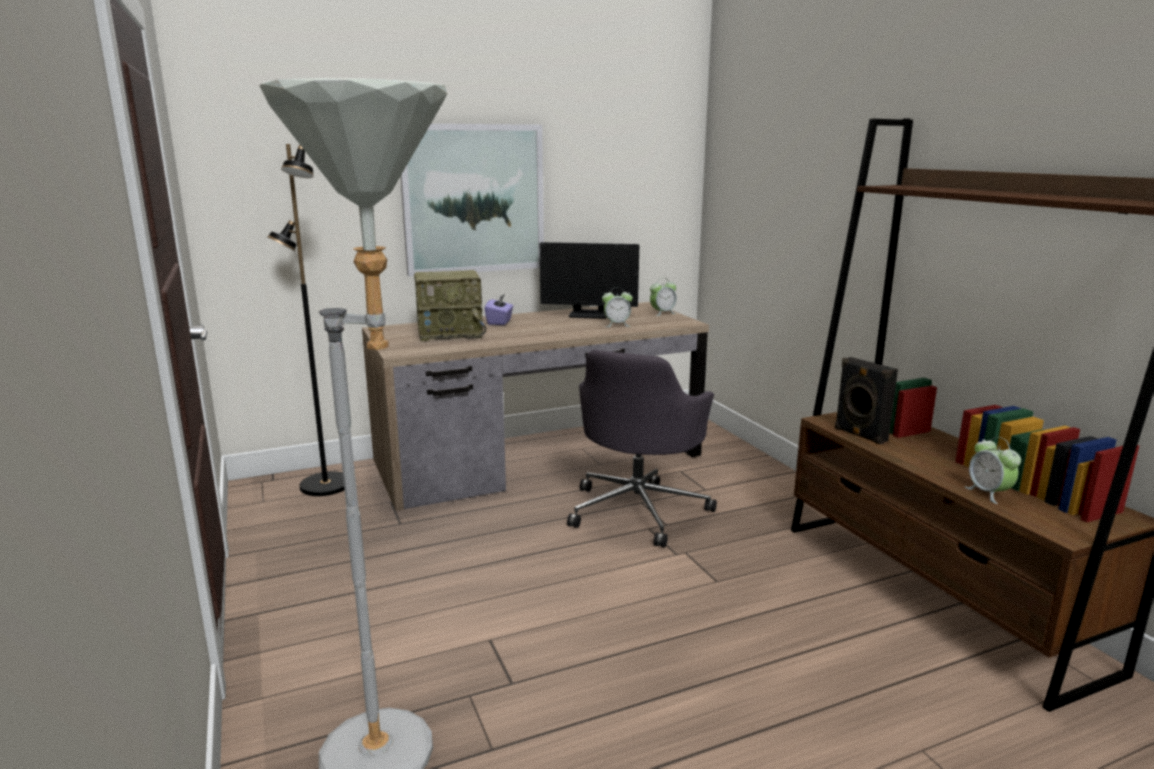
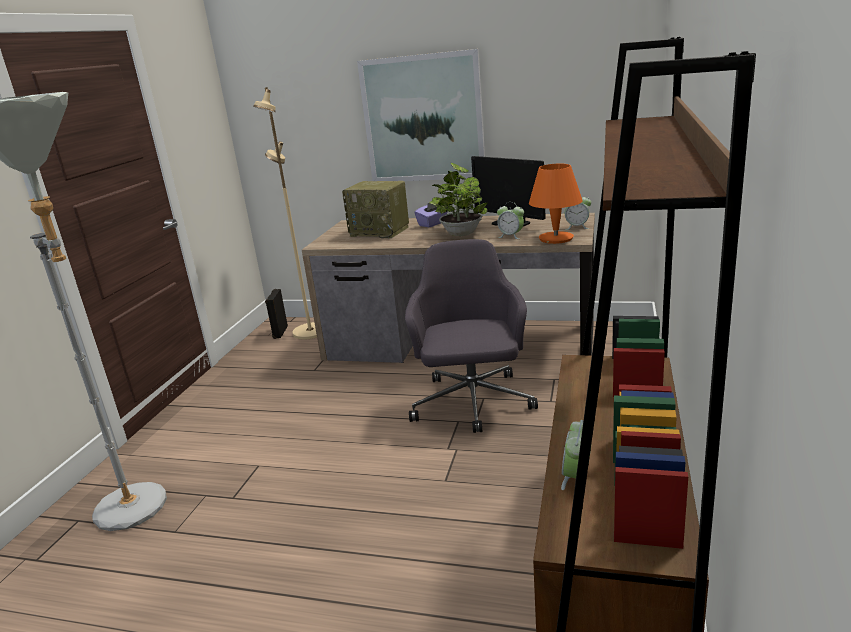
camera: 40 degrees right, 5 degrees up
black floor lamp [267,144,345,496] -> beige floor lamp [253,87,317,339]
grey office chair [567,349,717,548] -> grey office chair turned 120 degrees clockwise [405,239,538,433]
black speaker [835,357,898,444] -> black speaker moved to [265,289,288,339]
none -> potted plant [429,163,488,236]
none -> orange table lamp [529,164,583,244]

